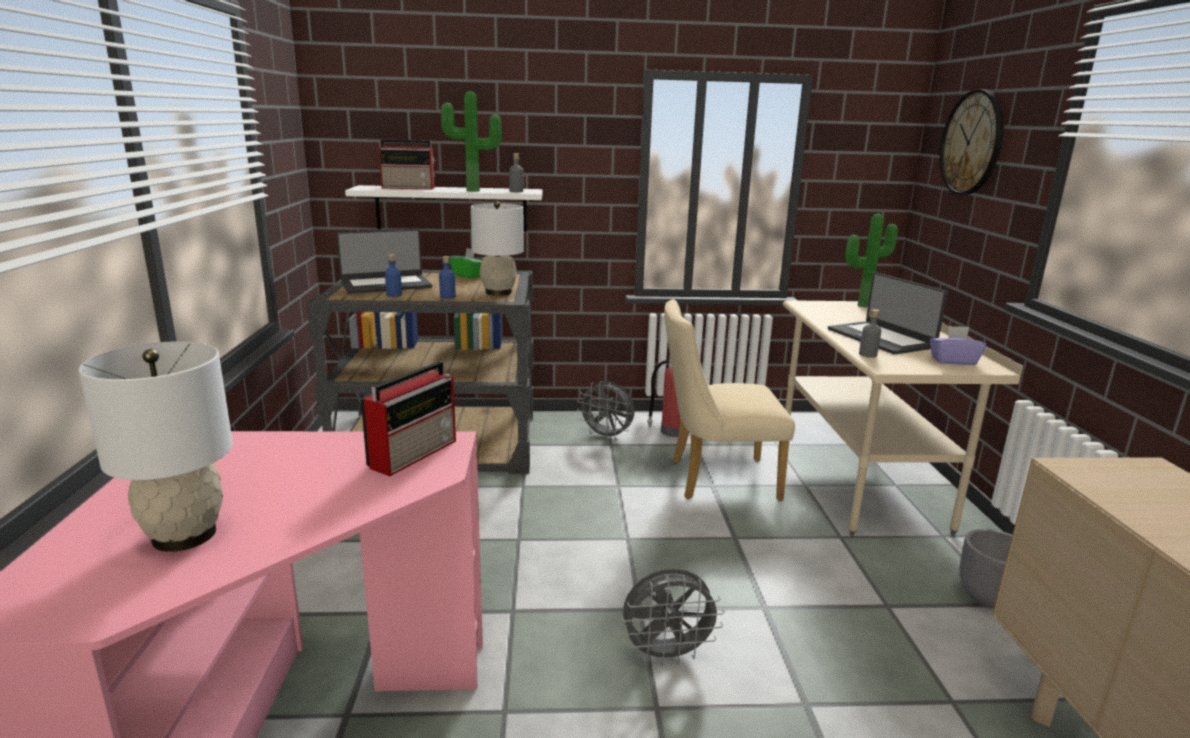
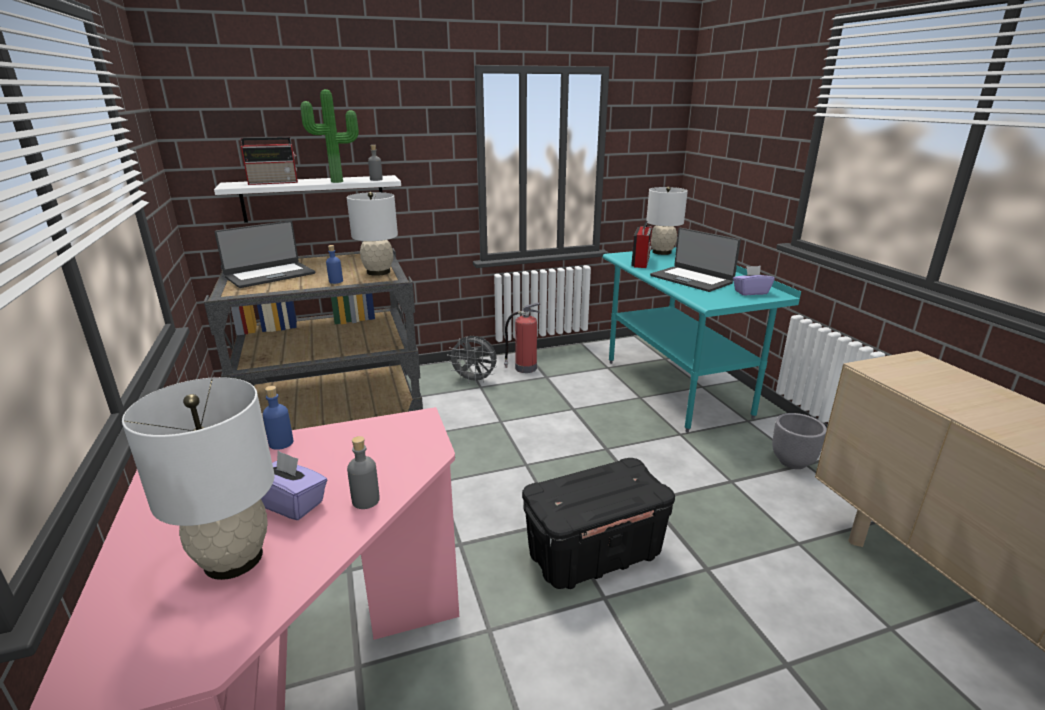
camera: 15 degrees left, 5 degrees up
radio [361,361,456,476] -> radio moved to [631,221,652,268]
blue bottle [385,254,402,297] -> blue bottle moved to [262,386,293,450]
green tissue box [449,248,481,279] -> none
grey fan [620,569,724,666] -> black storage box [522,458,675,589]
beige chair [664,299,795,501] -> none
beige desk [783,300,1023,536] -> turquoise desk [603,247,801,432]
potted plant [845,213,898,308] -> white table lamp [646,186,688,255]
grey bottle [859,309,881,358] -> grey bottle moved to [347,436,380,509]
wall clock [940,89,1004,195] -> none
none -> purple tissue box [261,450,327,520]

